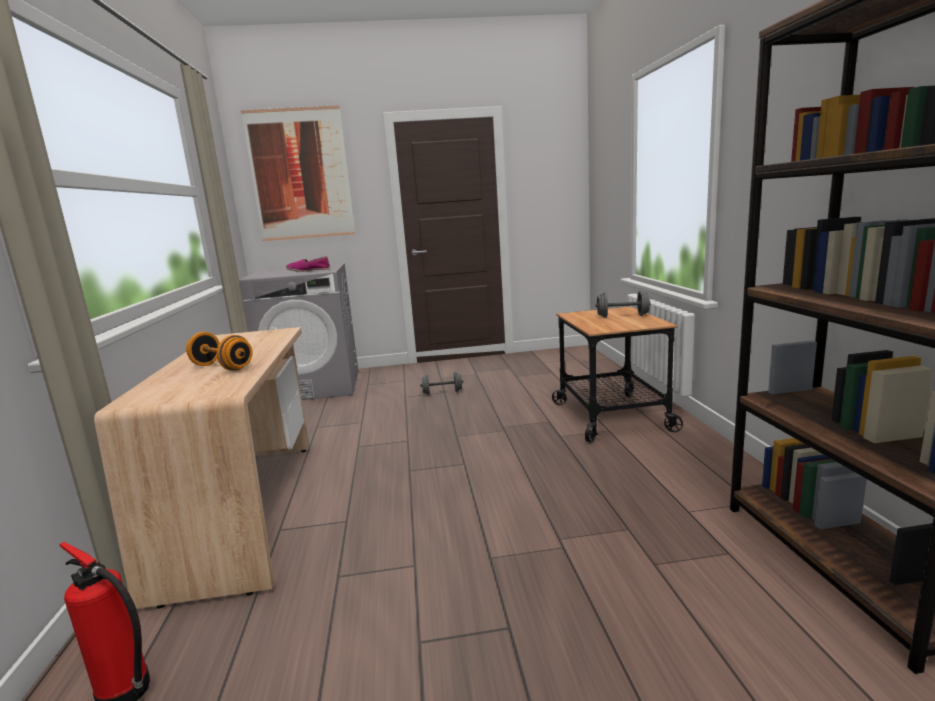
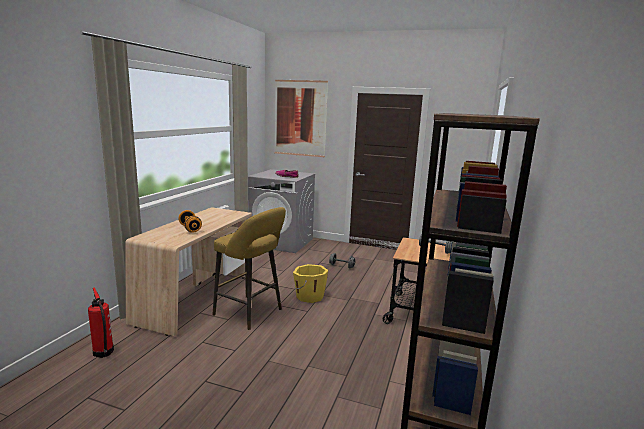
camera: 25 degrees right, 0 degrees up
none -> yellow stool [212,207,286,330]
none -> yellow bucket [293,264,328,303]

